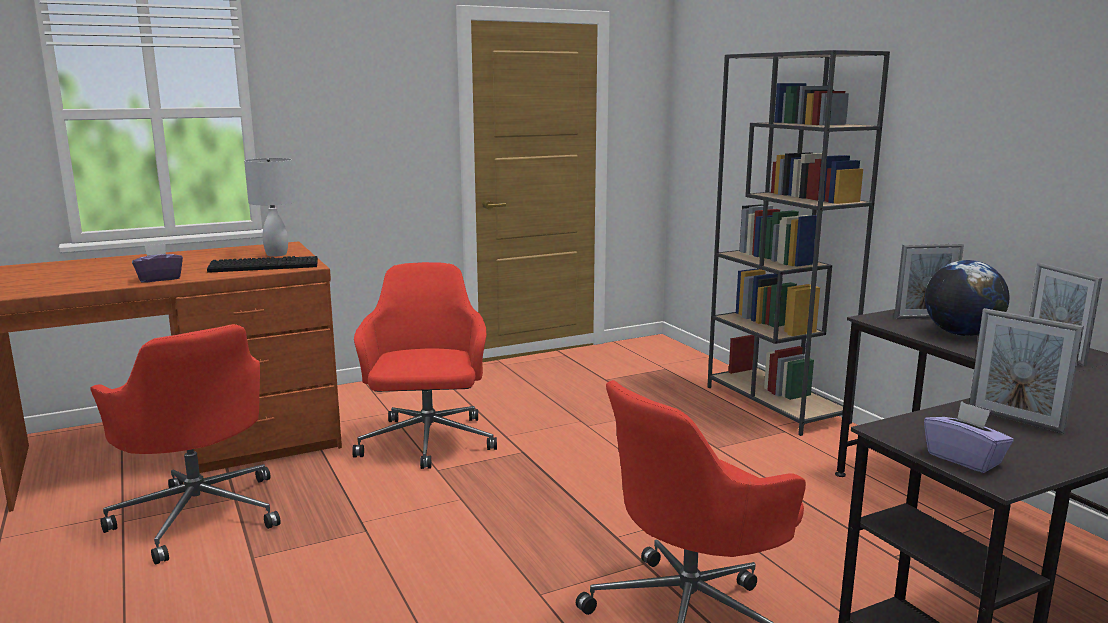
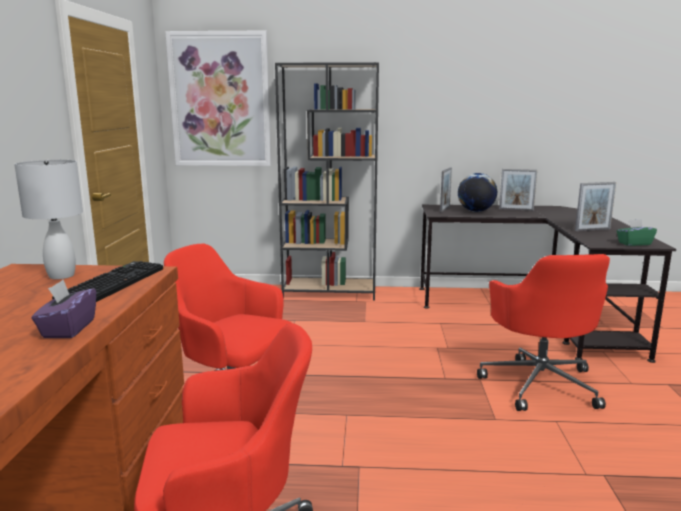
camera: 60 degrees left, 0 degrees up
purple tissue box [924,401,1013,473] -> green tissue box [616,219,657,246]
none -> picture [165,30,271,166]

